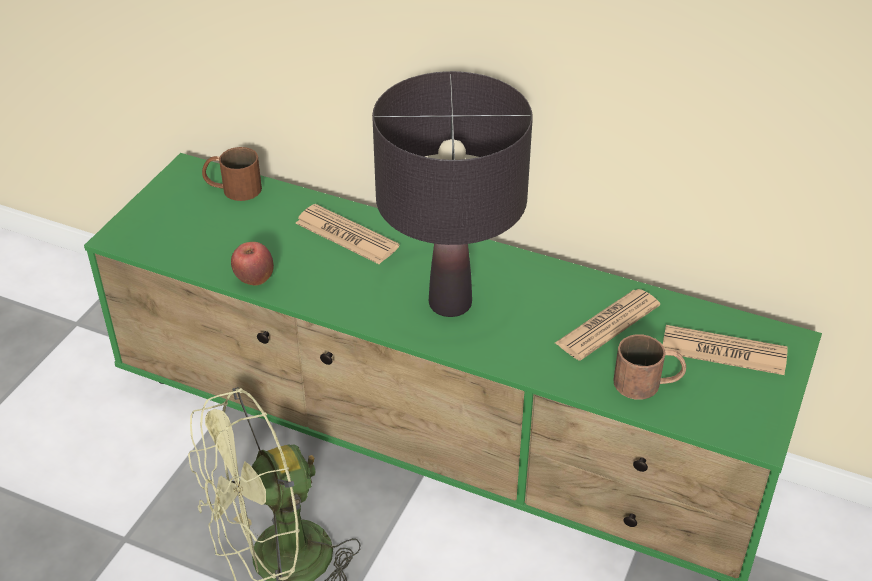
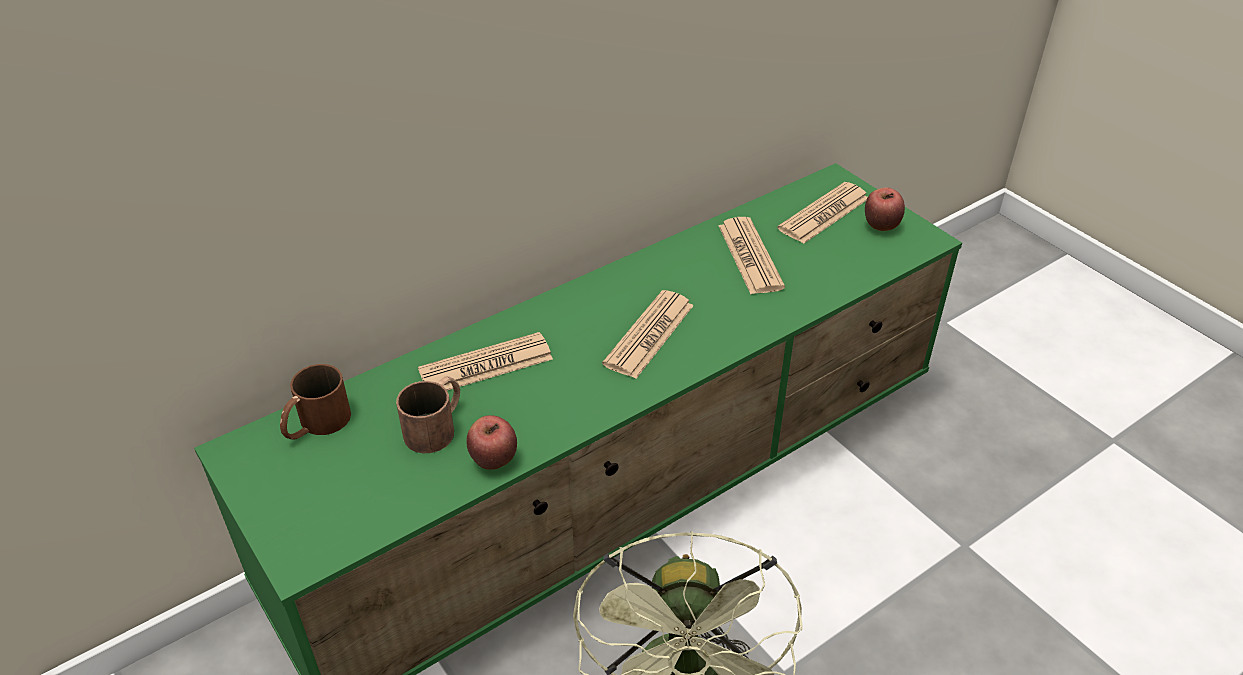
camera: 60 degrees left, 0 degrees up
black table lamp [372,71,533,317] -> newspaper [602,290,694,379]
brown mug [614,334,686,400] -> brown mug moved to [396,377,460,454]
none -> apple [865,188,905,231]

